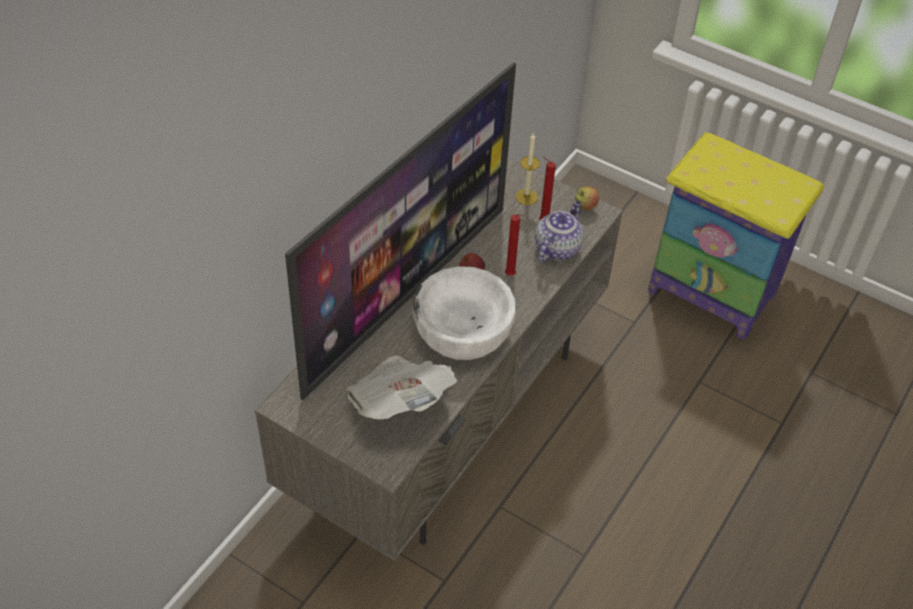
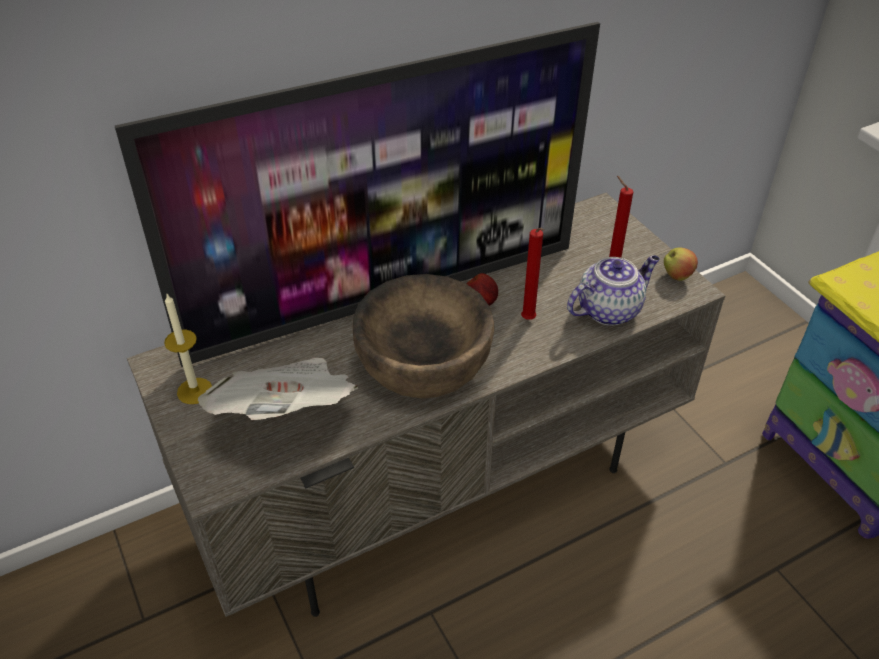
camera: 30 degrees right, 5 degrees down
white bowl [413,266,515,360] -> brown bowl [352,274,494,398]
candle [515,133,540,205] -> candle moved to [164,294,212,404]

